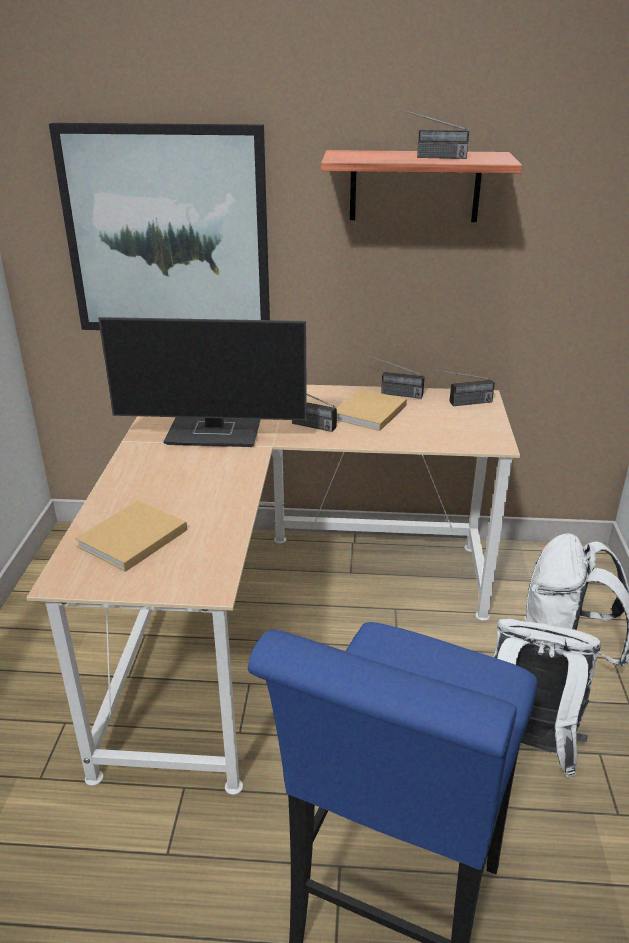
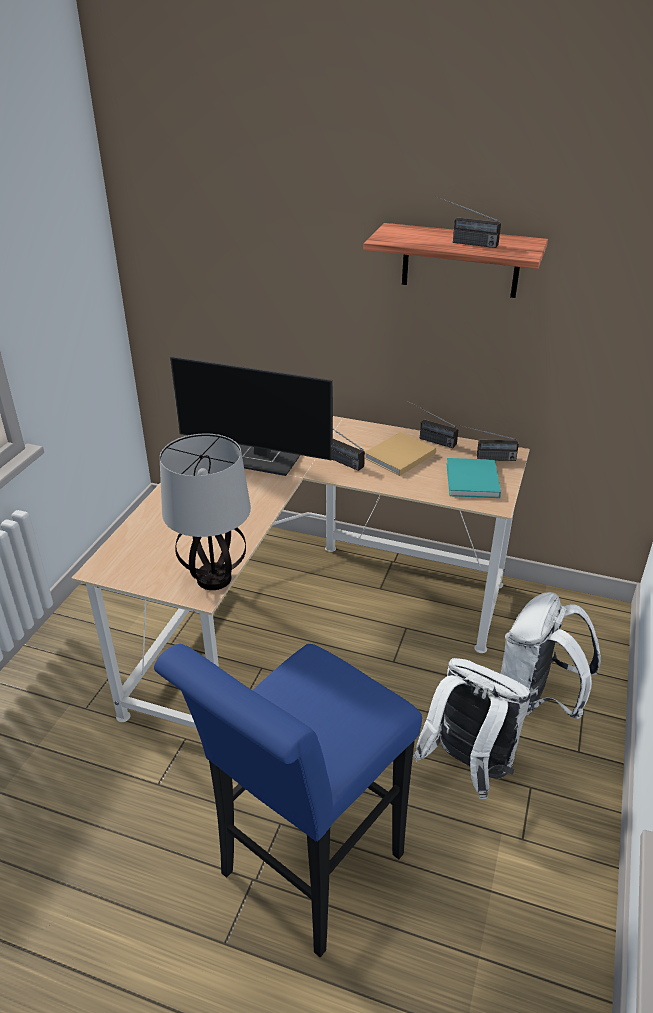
camera: 15 degrees right, 5 degrees up
picture [49,123,270,330] -> none
beige book [75,500,187,572] -> none
none -> table lamp [160,434,251,590]
none -> turquoise book [446,458,501,498]

